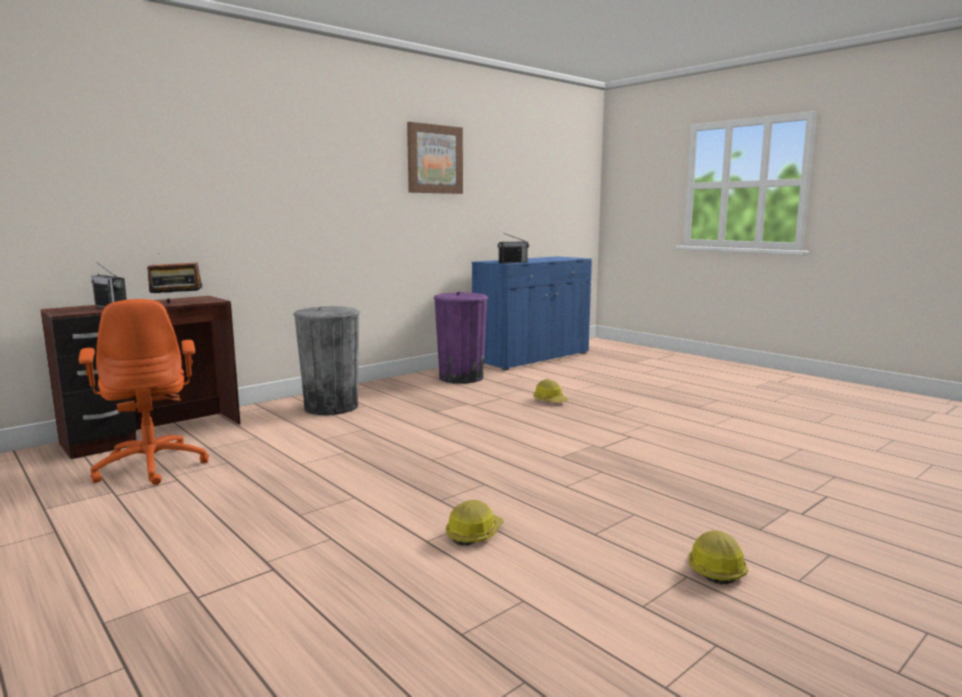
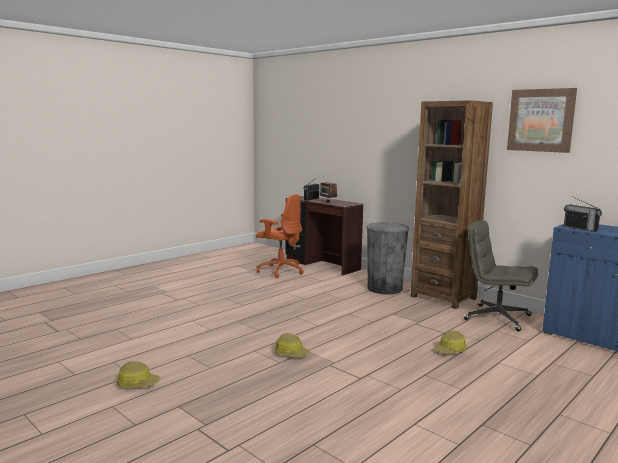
camera: 85 degrees right, 0 degrees up
orange office chair [79,299,209,485] -> orange office chair turned 120 degrees counterclockwise [256,194,304,278]
purple trash can [434,292,488,384] -> grey office chair [464,220,538,331]
hard hat [446,500,504,546] -> hard hat moved to [274,333,310,357]
none -> brown bookcase [410,100,493,309]

